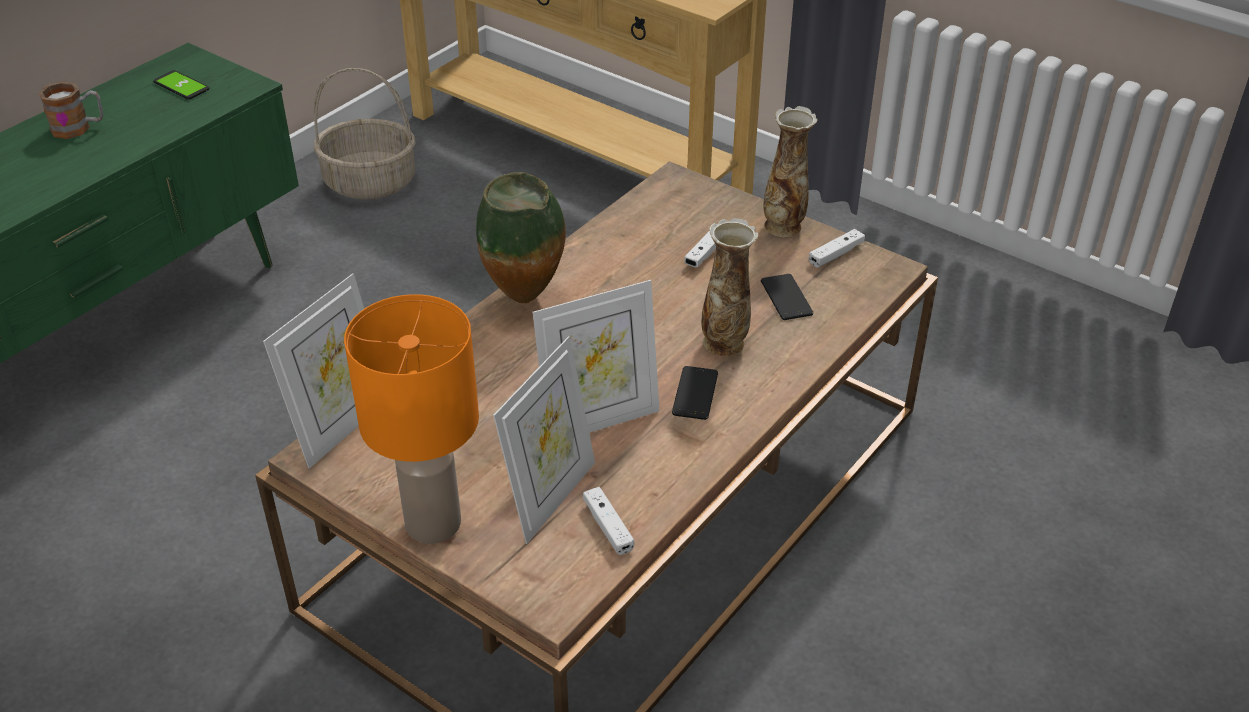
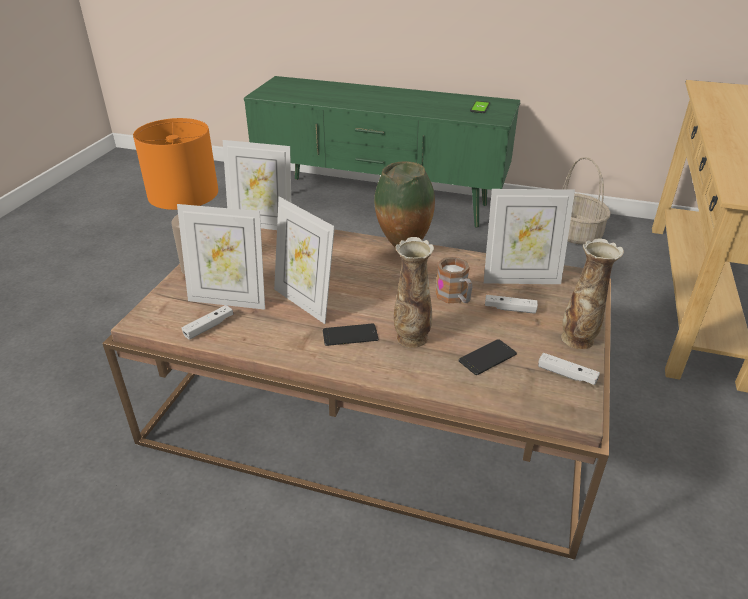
camera: 70 degrees right, 5 degrees down
mug [38,81,104,139] -> mug moved to [436,257,472,304]
none -> picture frame [484,189,575,284]

